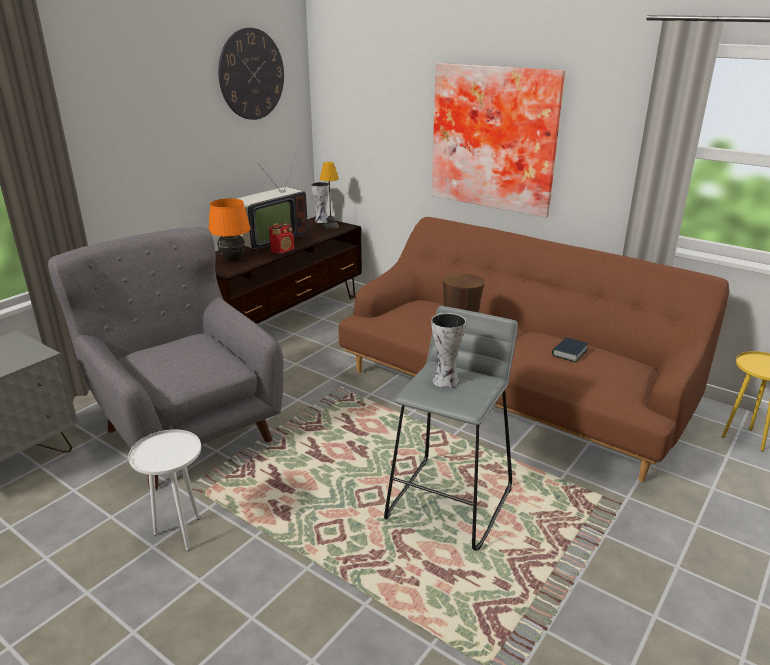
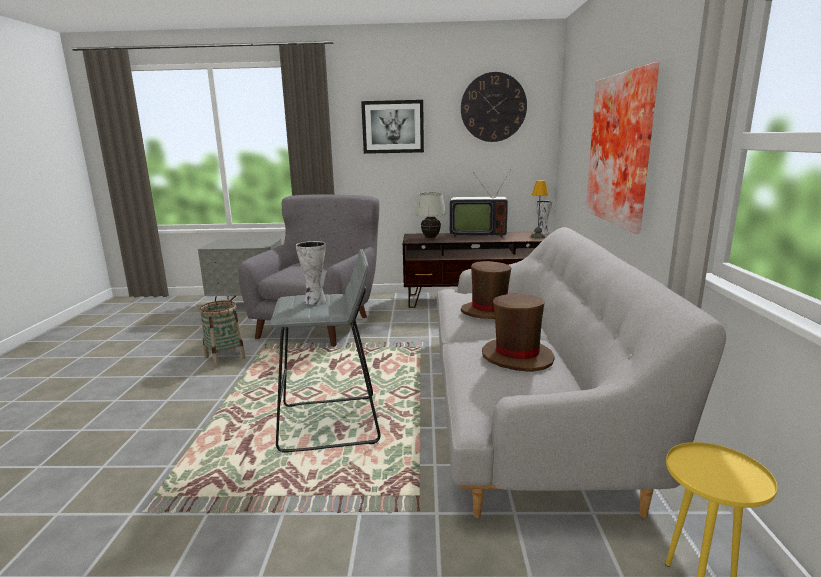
camera: 55 degrees right, 10 degrees down
white side table [128,429,201,551] -> basket [199,300,246,367]
orange table lamp [209,198,251,261] -> white table lamp [415,192,446,238]
radio [269,223,294,254] -> none
brown sofa [339,217,729,483] -> grey sofa [437,227,726,518]
book [552,337,588,362] -> brown hat [482,294,555,372]
none -> picture [361,100,424,154]

